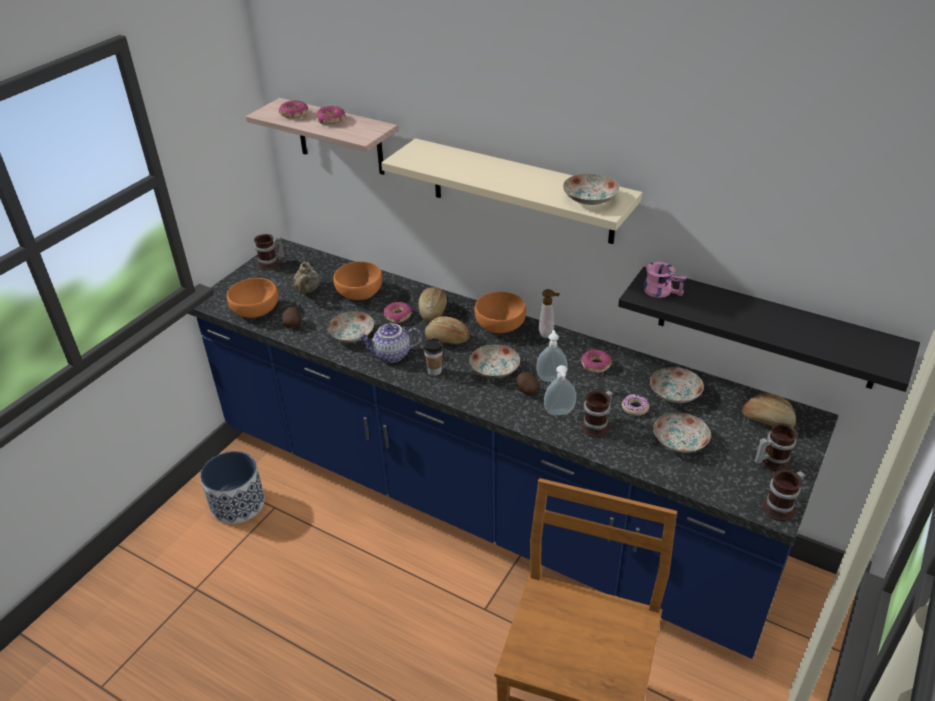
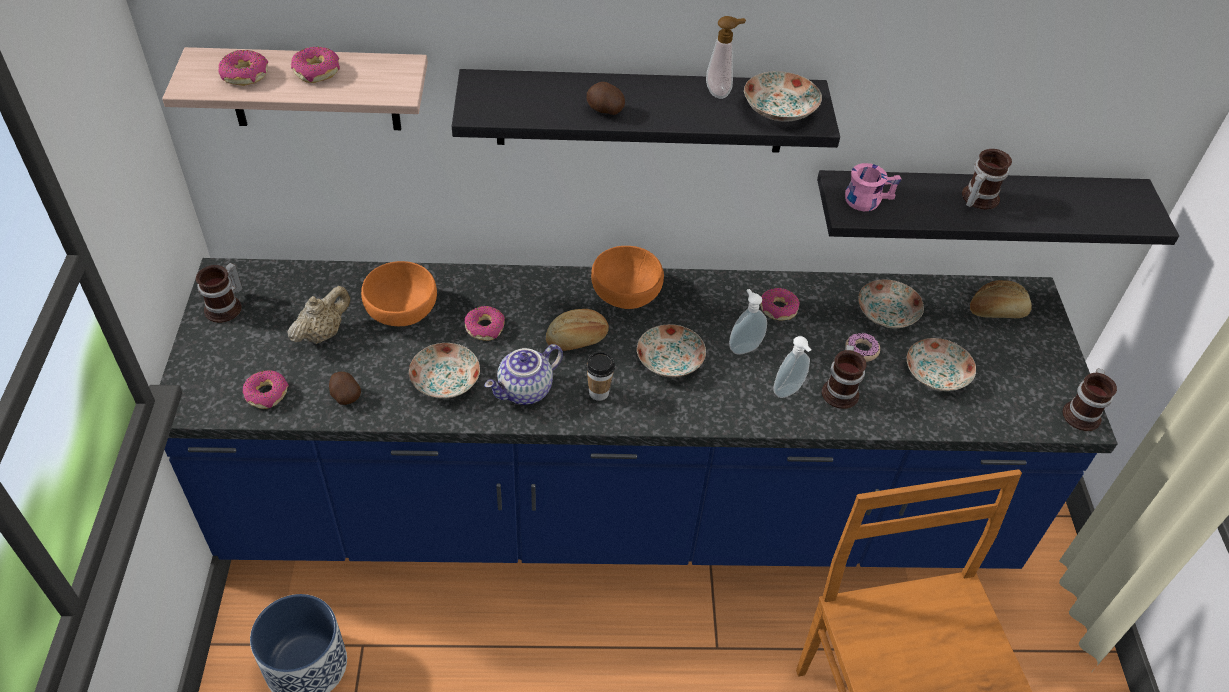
camera: 35 degrees left, 10 degrees up
orange bowl [227,278,278,318] -> donut [243,370,289,409]
beige teapot [293,262,320,295] -> beige teapot turned 105 degrees counterclockwise [288,286,350,344]
beige shelf [381,138,643,244] -> black shelf [452,69,840,153]
bread [418,287,447,322] -> none
potato [516,372,539,395] -> potato moved to [586,82,625,115]
soap dispenser [539,289,560,338] -> soap dispenser moved to [706,16,746,99]
mug [755,423,798,471] -> mug moved to [962,149,1012,210]

